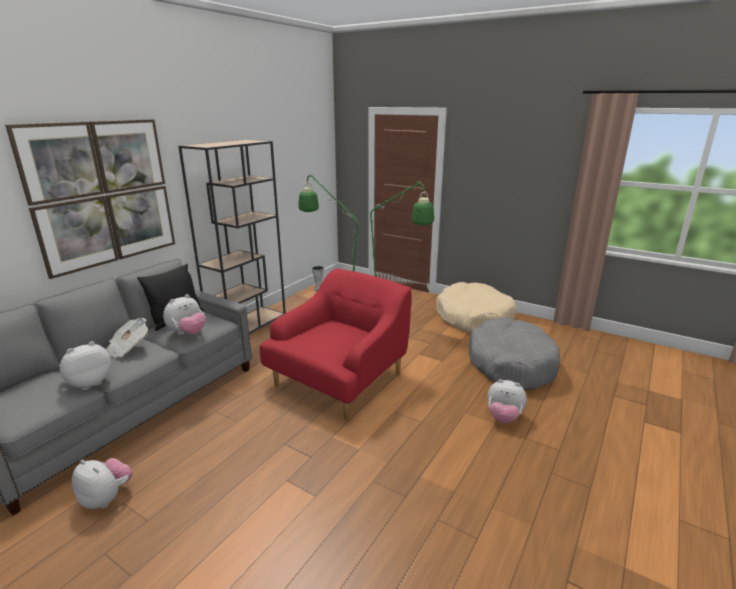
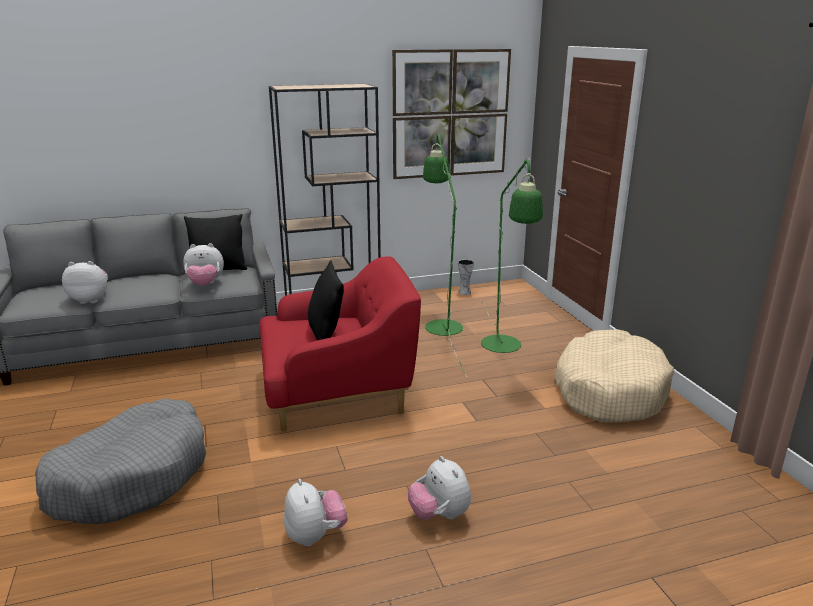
camera: 40 degrees right, 0 degrees up
picture [5,119,175,279] -> picture moved to [392,49,511,179]
plush toy [72,458,133,509] -> plush toy moved to [284,479,348,547]
newspaper [106,318,148,358] -> none
grey dog bed [469,317,560,391] -> grey dog bed moved to [35,398,206,524]
none -> black pillow [308,260,344,340]

